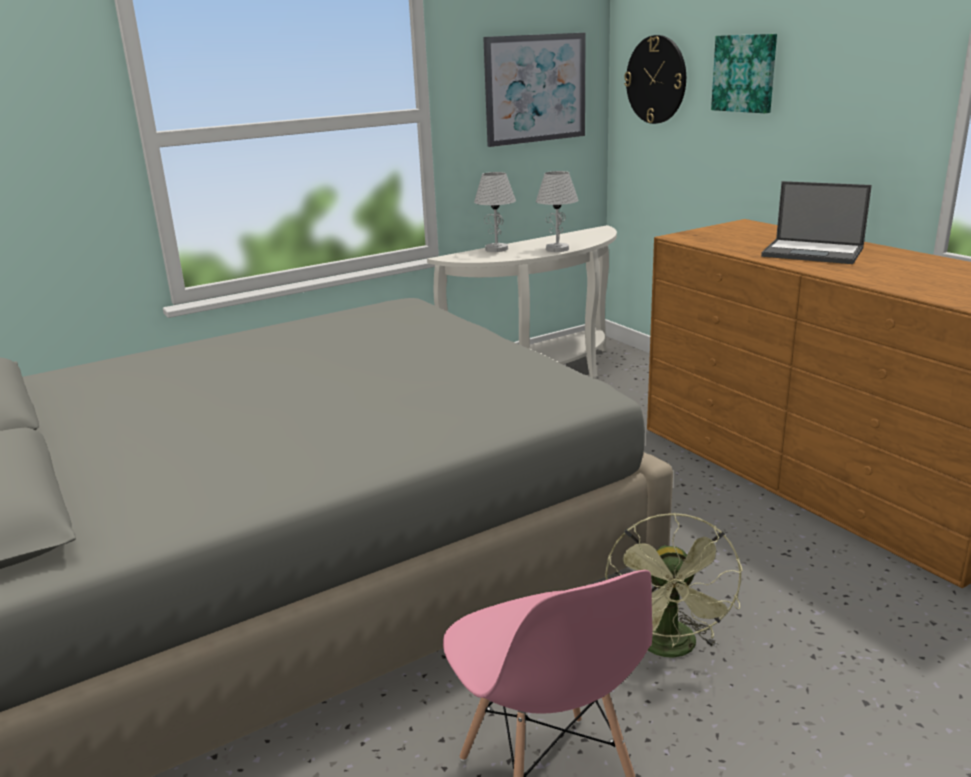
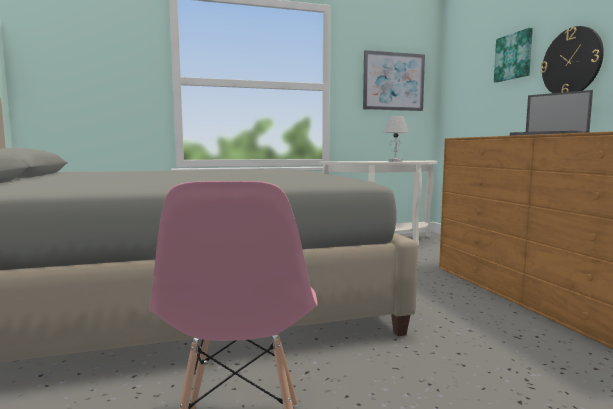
camera: 15 degrees right, 15 degrees down
white table lamp [474,172,516,252] -> none
green fan [605,513,743,658] -> none
wall clock [624,35,686,124] -> wall clock moved to [541,26,604,93]

